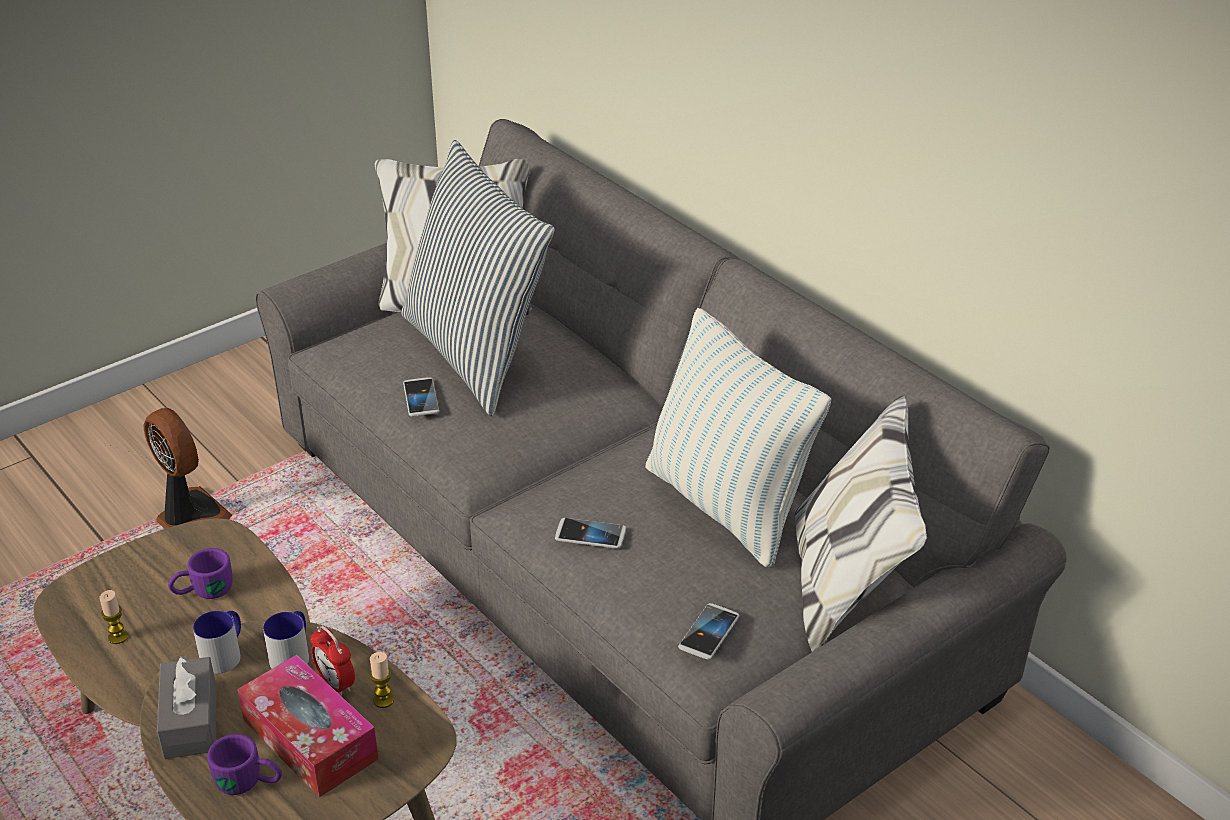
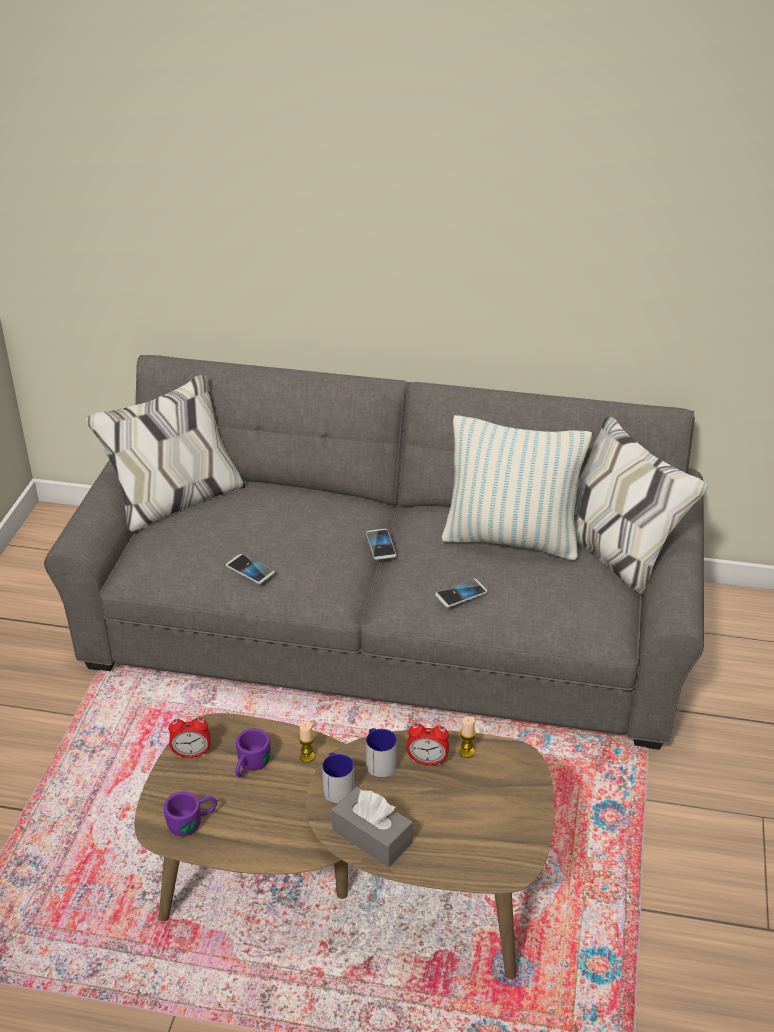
camera: 40 degrees left, 0 degrees up
candle [100,590,128,644] -> candle moved to [298,721,315,763]
fan [144,408,232,529] -> none
purple mug [207,734,282,795] -> purple mug moved to [164,791,217,836]
tissue box [237,655,379,797] -> none
pillow [401,140,555,416] -> none
phone [678,603,739,659] -> phone moved to [366,529,397,560]
none -> alarm clock [168,715,210,758]

